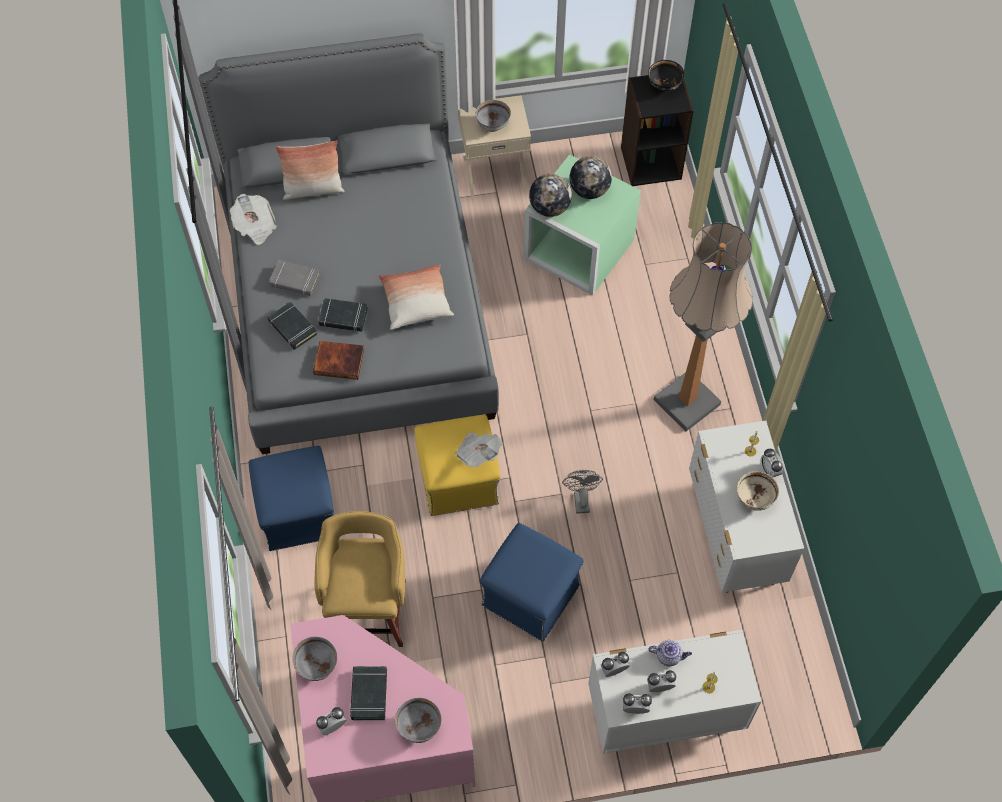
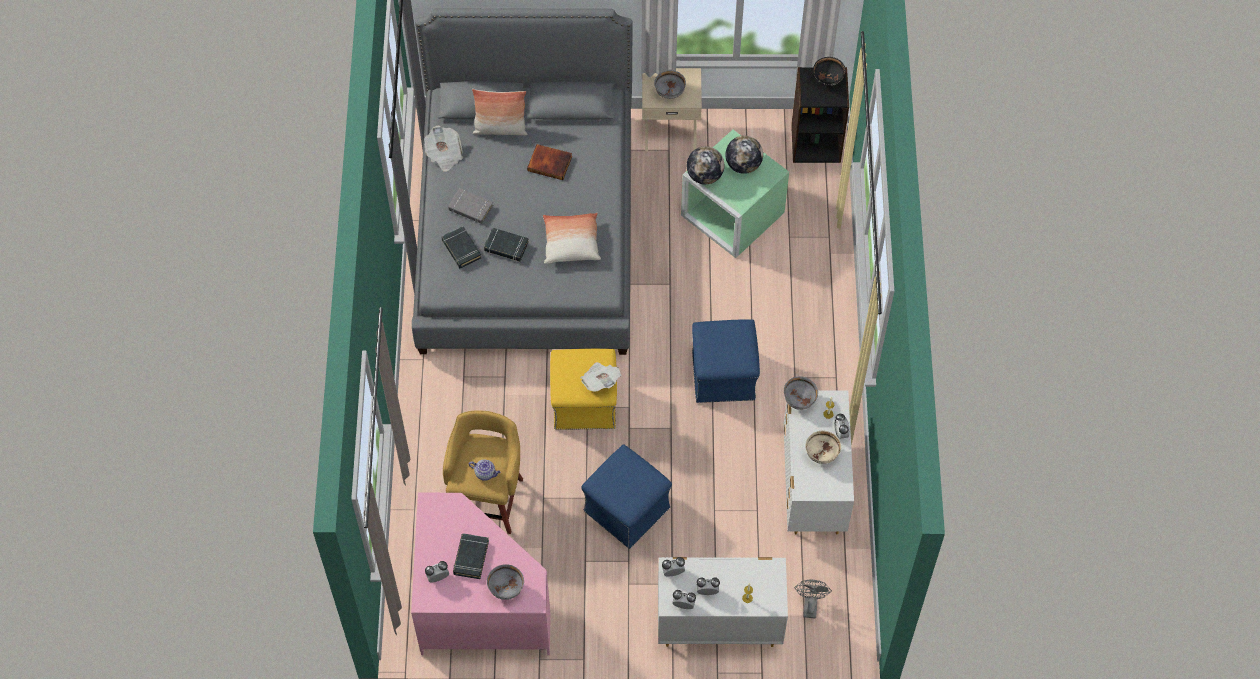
camera: 10 degrees right, 0 degrees up
blue ottoman [249,446,334,551] -> blue ottoman moved to [692,319,760,403]
grey bowl [293,637,337,681] -> grey bowl moved to [784,376,818,410]
book [313,341,364,380] -> book moved to [527,144,572,180]
grey fan [562,470,603,514] -> grey fan moved to [794,580,832,619]
teapot [649,640,692,666] -> teapot moved to [469,460,501,481]
floor lamp [654,222,753,432] -> none

